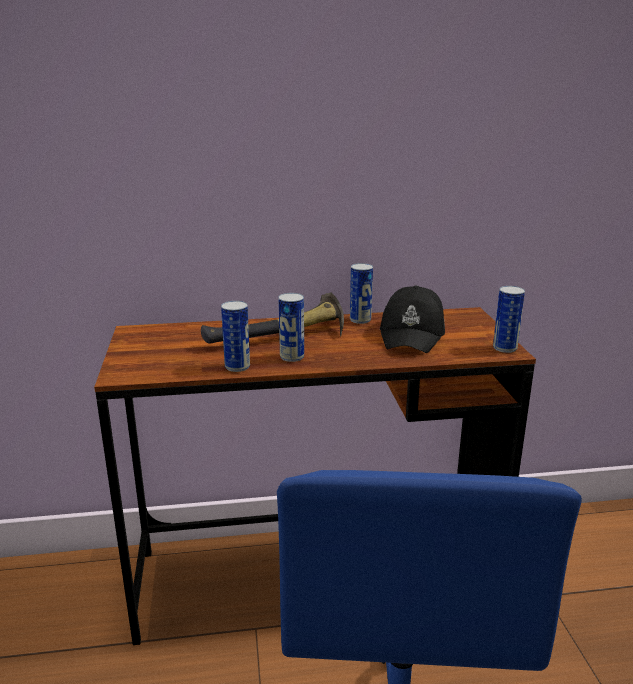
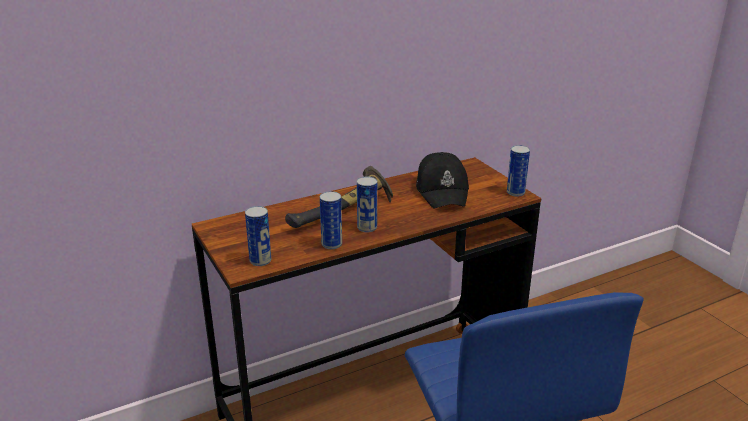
camera: 20 degrees left, 5 degrees up
can [350,263,373,324] -> can moved to [245,206,271,266]

